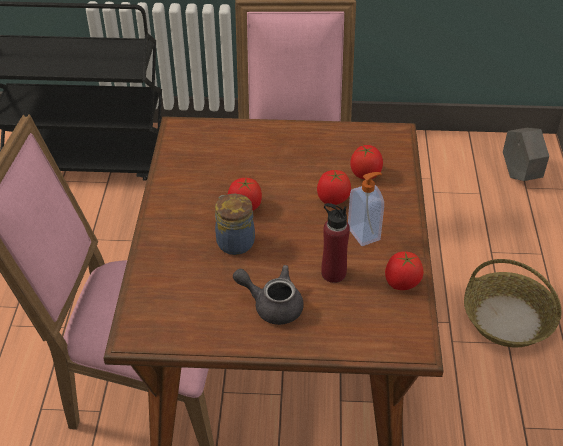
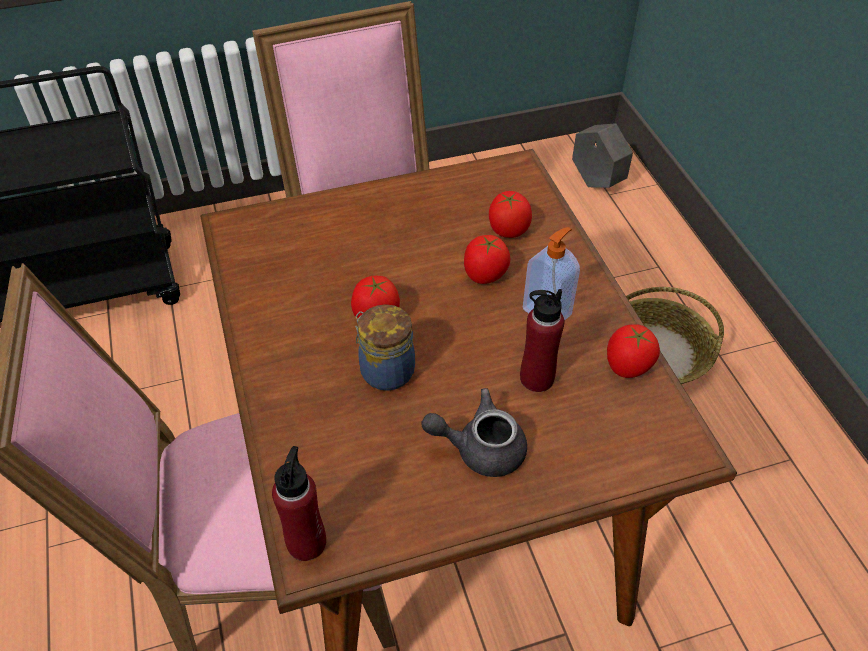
camera: 20 degrees left, 5 degrees up
none -> red bottle [272,446,326,561]

